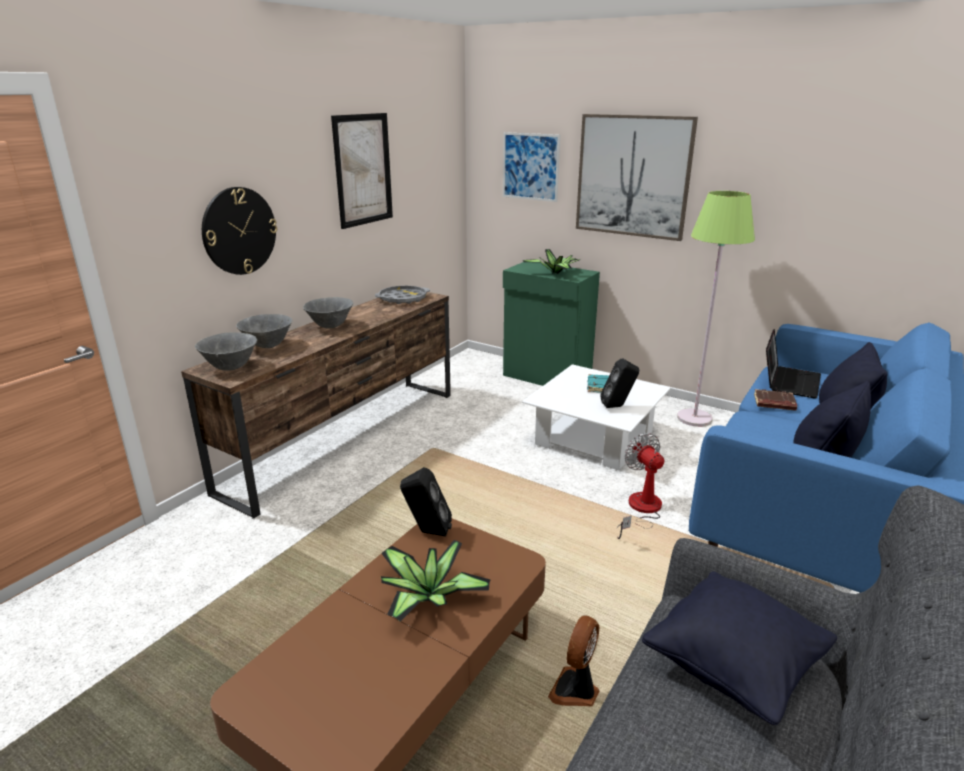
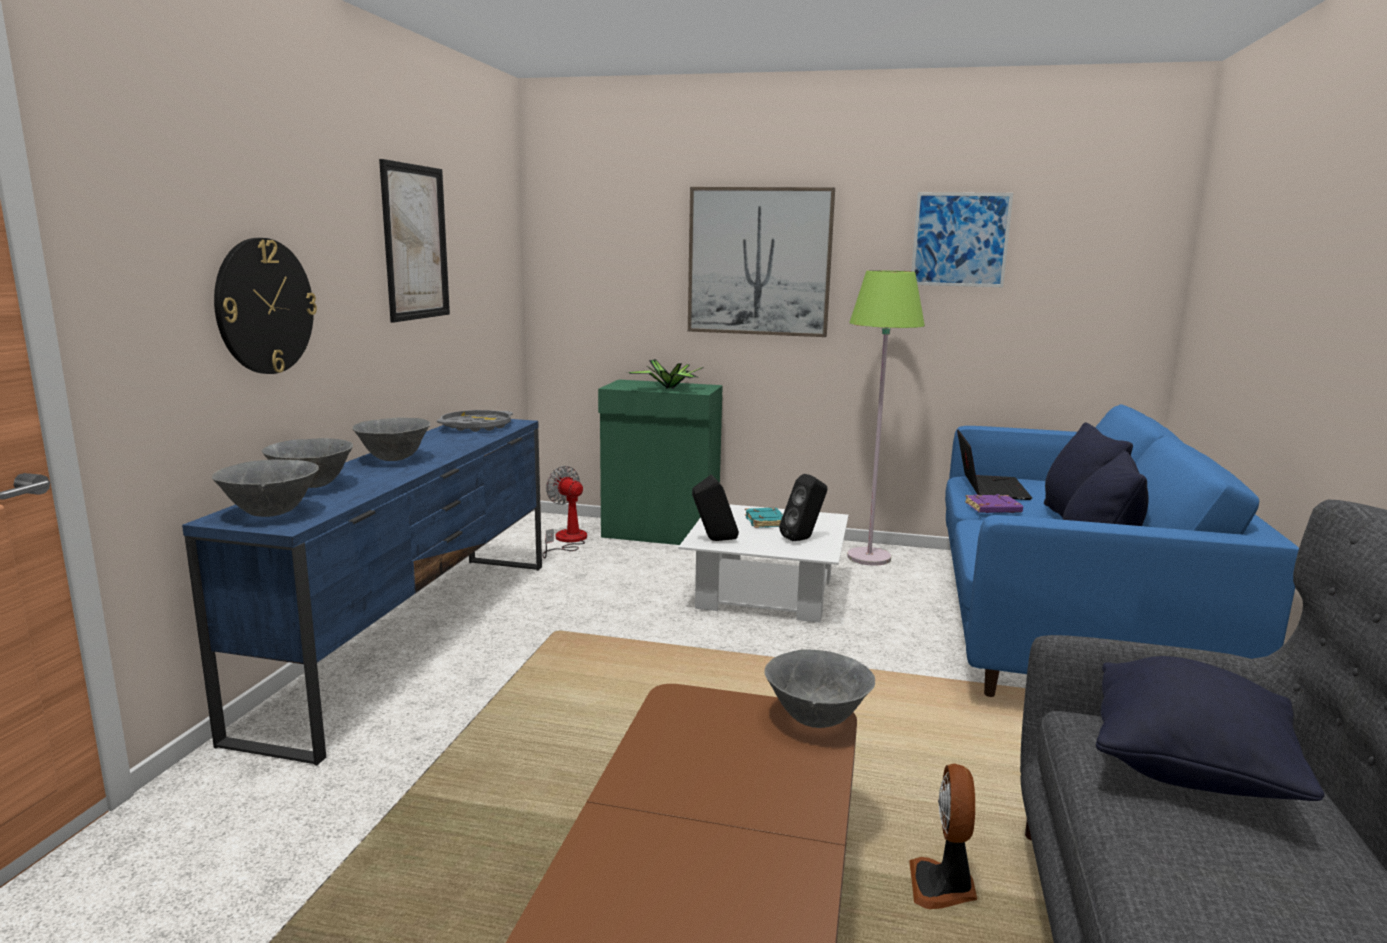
camera: 20 degrees left, 10 degrees down
brown tv stand [181,292,451,519] -> blue tv stand [182,419,542,766]
potted plant [381,540,490,621] -> none
black speaker [400,467,452,537] -> black speaker moved to [692,475,739,541]
picture [503,132,560,202] -> picture moved to [912,192,1013,287]
fan [617,433,664,539] -> fan moved to [542,466,587,559]
brown book [754,389,797,411] -> purple book [965,494,1023,513]
none -> grey bowl [764,650,875,728]

